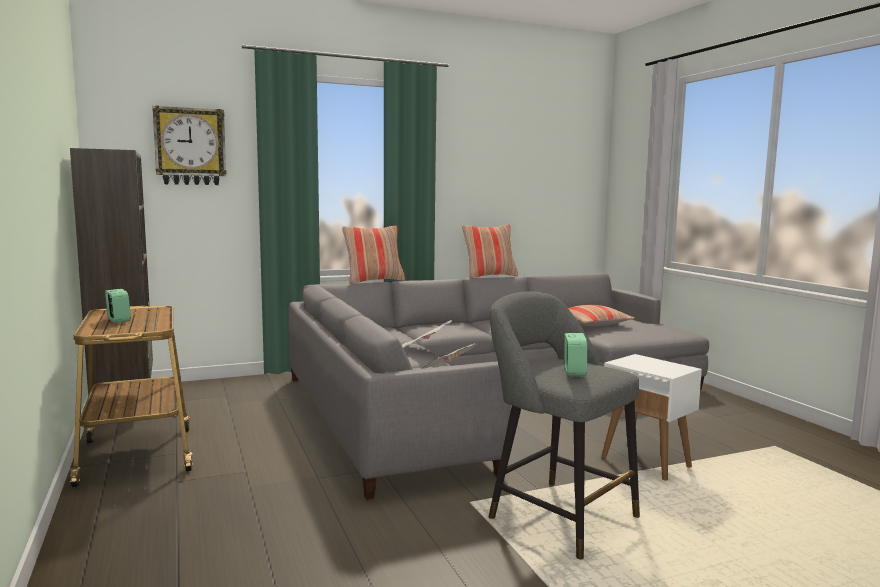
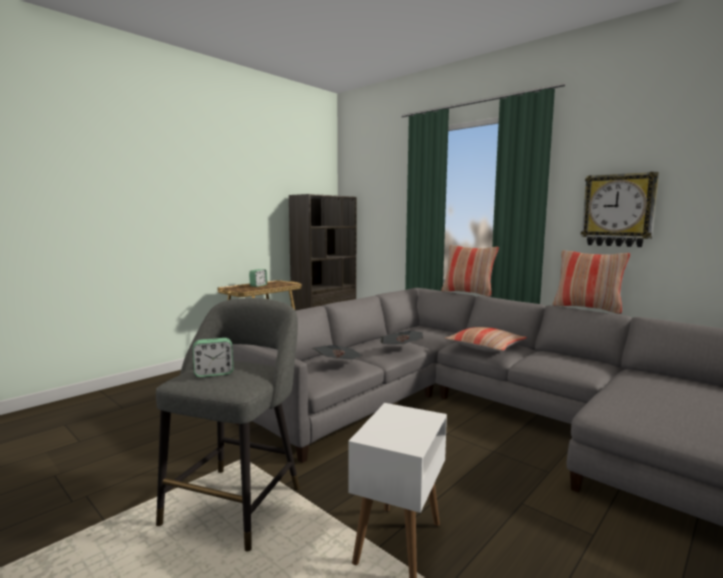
camera: 65 degrees right, 0 degrees up
wall clock [153,105,227,185] -> wall clock moved to [581,172,659,247]
pillow [568,305,635,326] -> pillow moved to [444,327,527,352]

